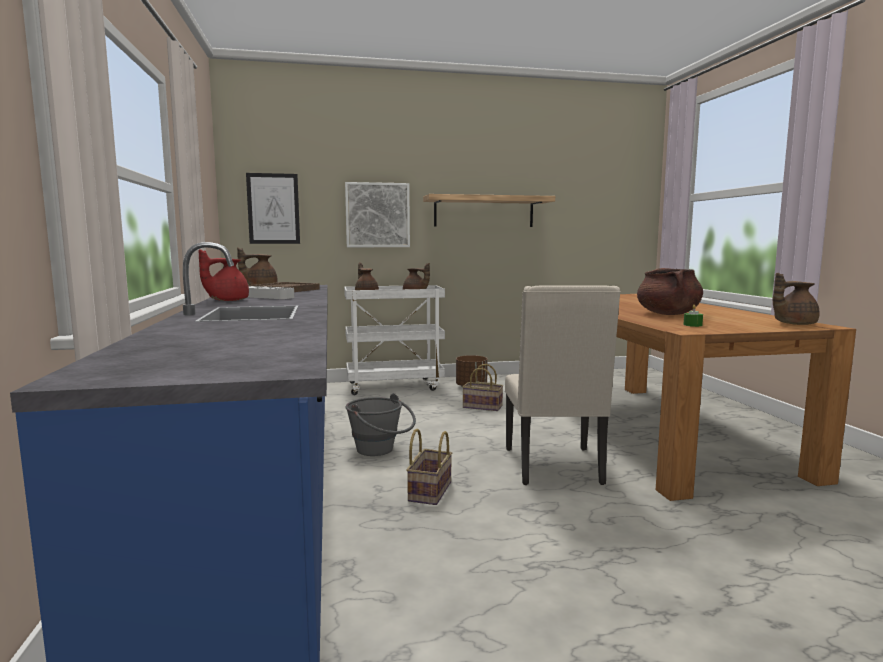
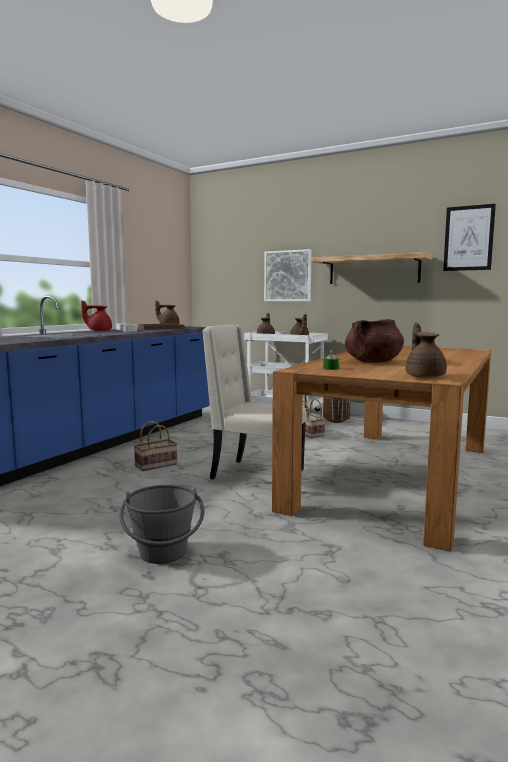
camera: 40 degrees right, 0 degrees up
picture [246,173,300,244] -> picture moved to [443,204,496,271]
grey bucket [345,393,416,456] -> grey bucket moved to [119,485,204,564]
beige chair [505,285,621,485] -> beige chair turned 75 degrees clockwise [202,324,307,480]
brown teapot [773,273,820,325] -> brown teapot turned 60 degrees clockwise [405,322,447,378]

